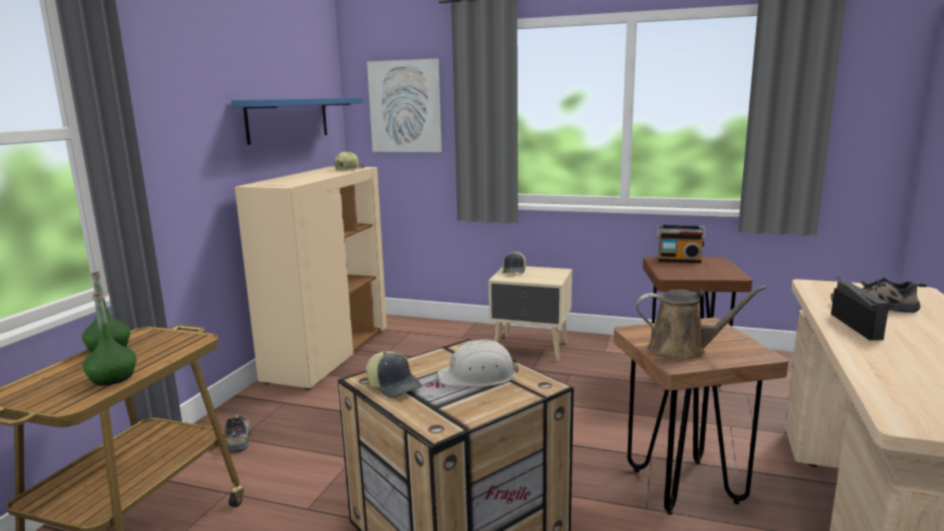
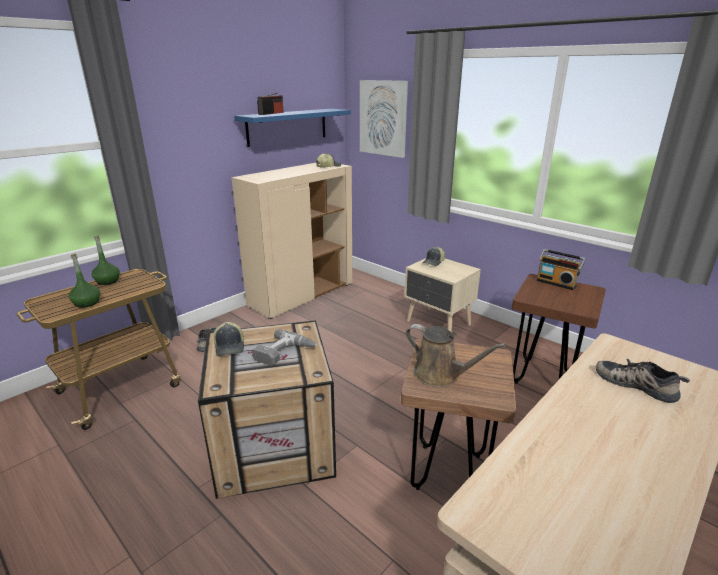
camera: 25 degrees right, 10 degrees up
white hard hat [437,339,519,387] -> power drill [253,329,317,366]
radio [831,277,889,340] -> radio moved to [257,93,284,115]

